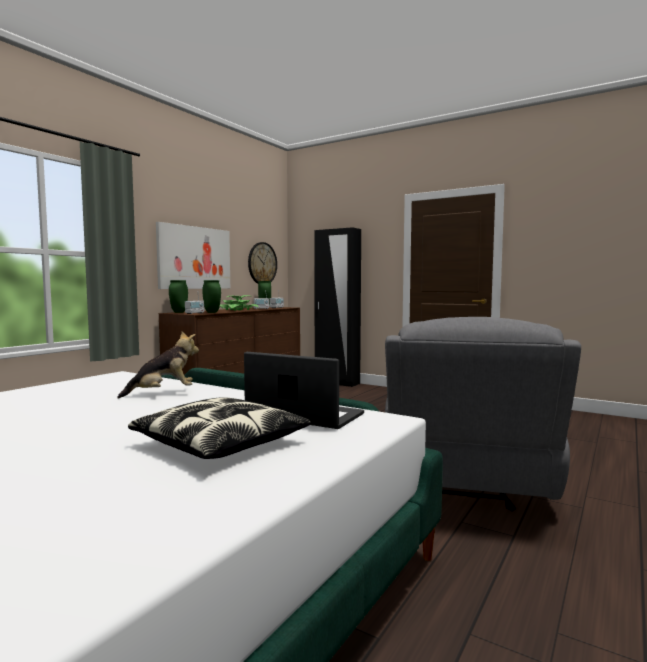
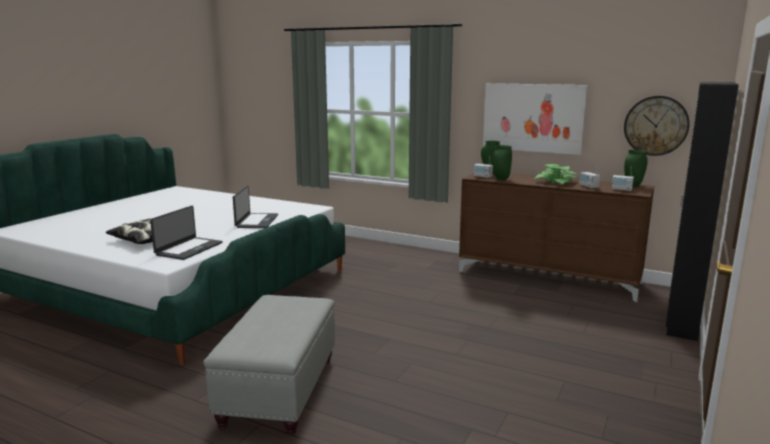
camera: 85 degrees right, 10 degrees up
plush toy [117,332,199,399] -> laptop [233,186,278,228]
grey armchair [385,317,581,511] -> grey ottoman [203,295,335,435]

